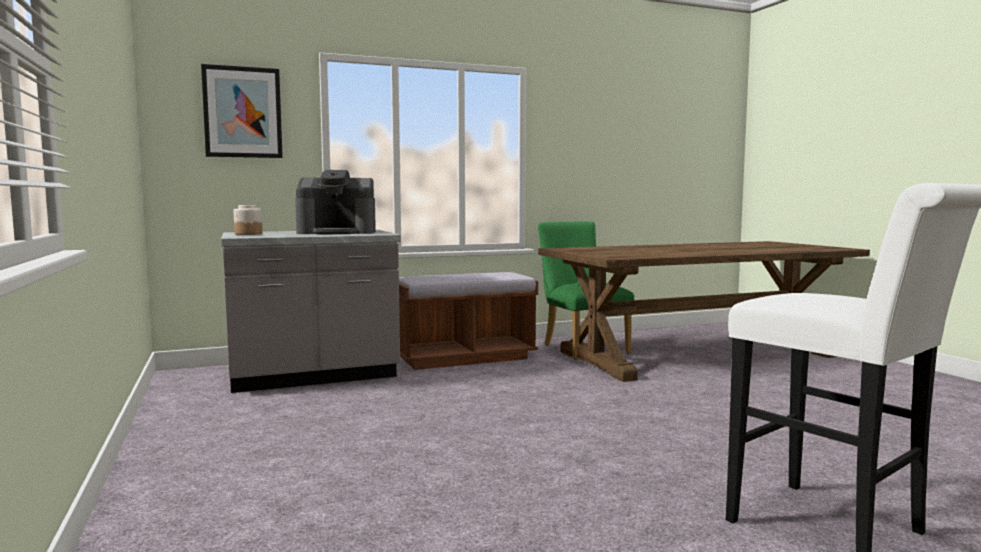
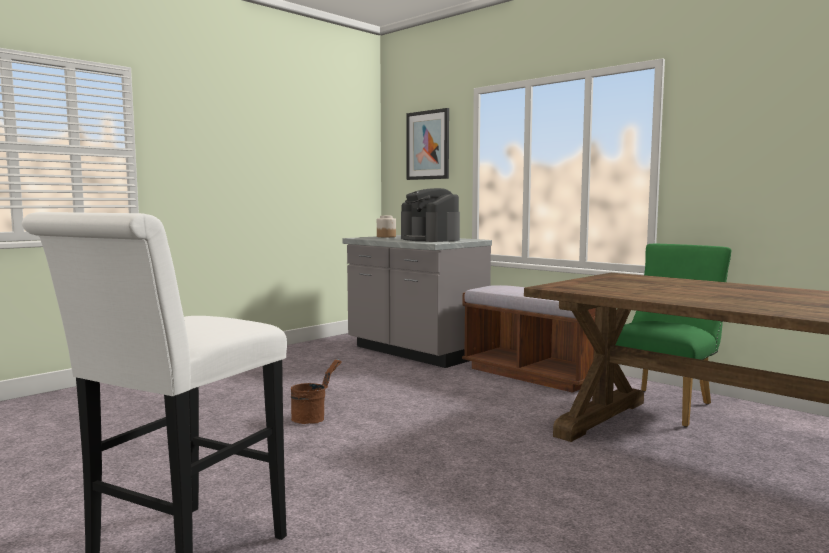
camera: 65 degrees right, 0 degrees up
none -> brown bucket [291,359,342,424]

